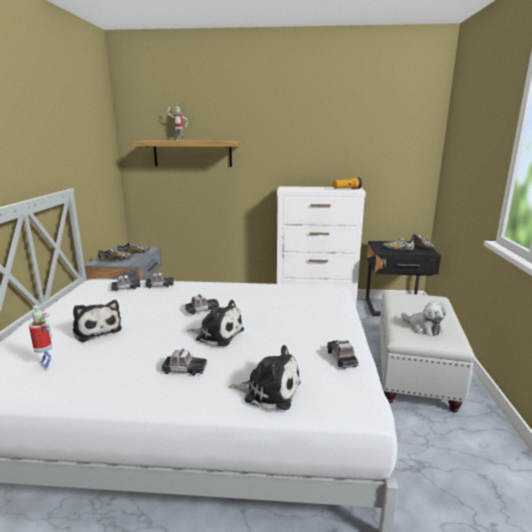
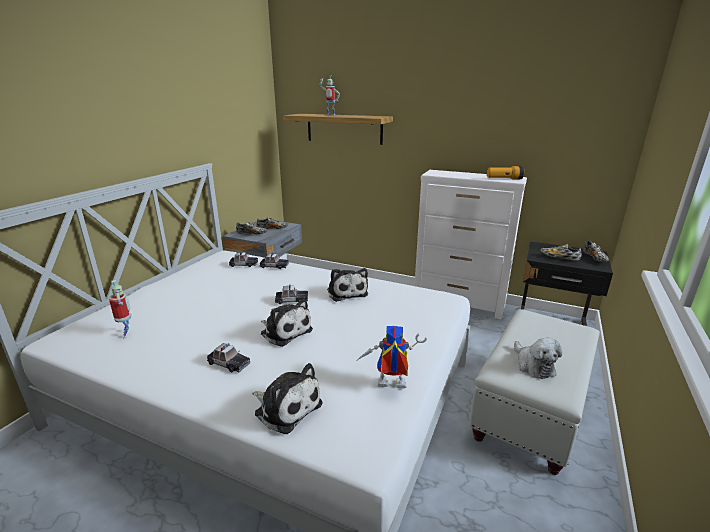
camera: 20 degrees right, 5 degrees up
plush toy [73,300,122,342] -> plush toy moved to [327,268,368,302]
toy car [327,340,358,369] -> toy robot [356,326,427,389]

